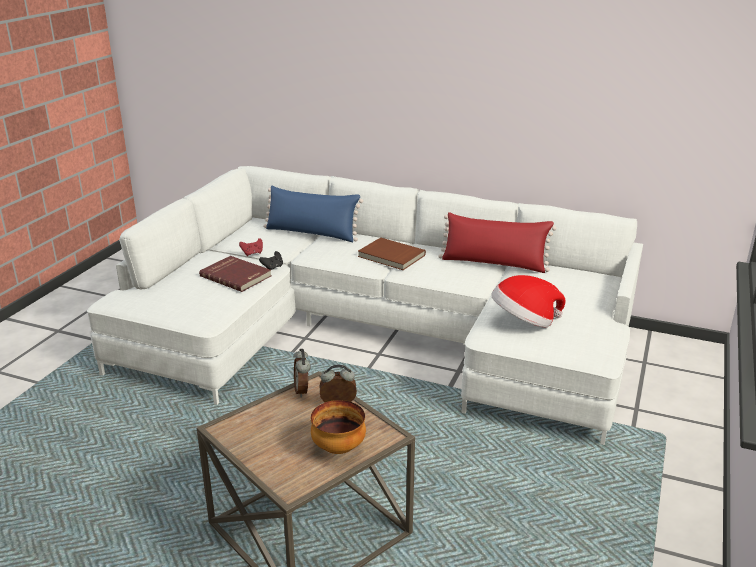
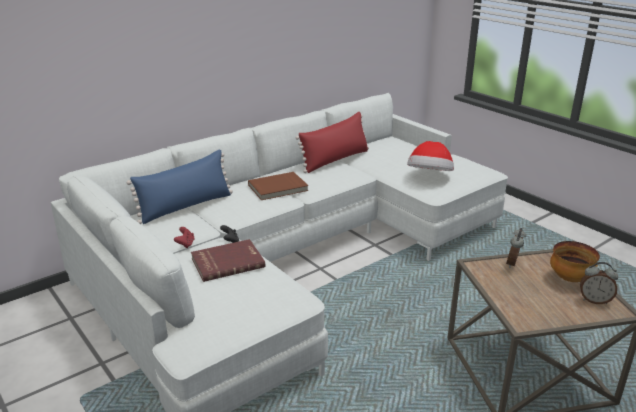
camera: 60 degrees left, 0 degrees up
alarm clock [293,349,311,397] -> alarm clock moved to [580,262,618,304]

